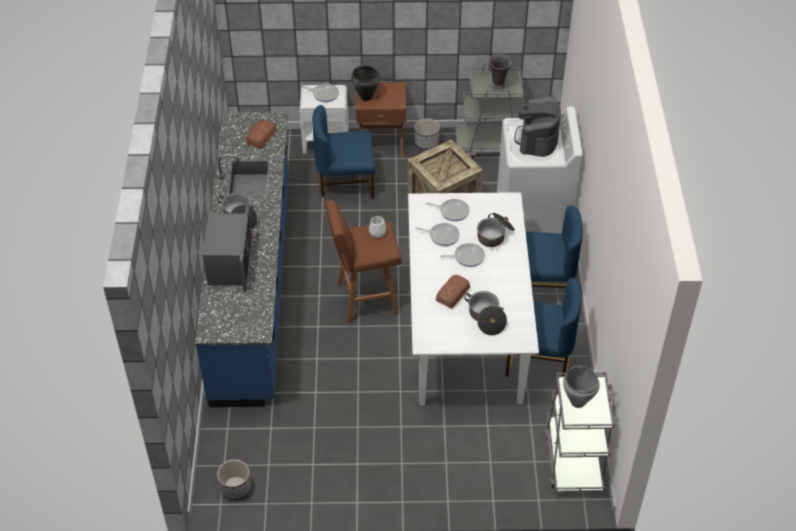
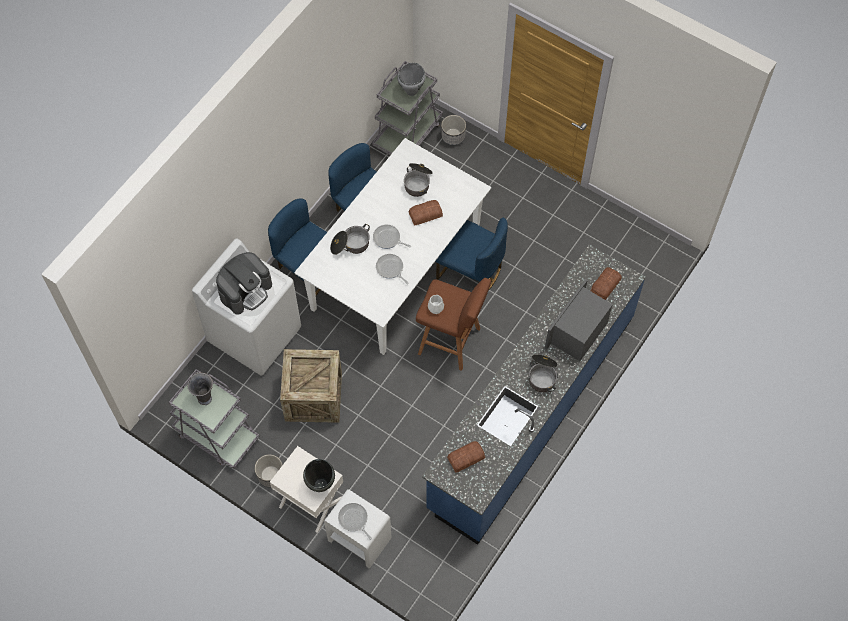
camera: 145 degrees left, 15 degrees up
planter [217,459,251,499] -> planter moved to [441,115,466,146]
blue chair [312,105,376,199] -> blue chair moved to [436,218,508,291]
brown nightstand [356,82,406,157] -> white nightstand [270,446,343,533]
frying pan [426,199,469,221] -> none
none -> bread [590,267,622,300]

